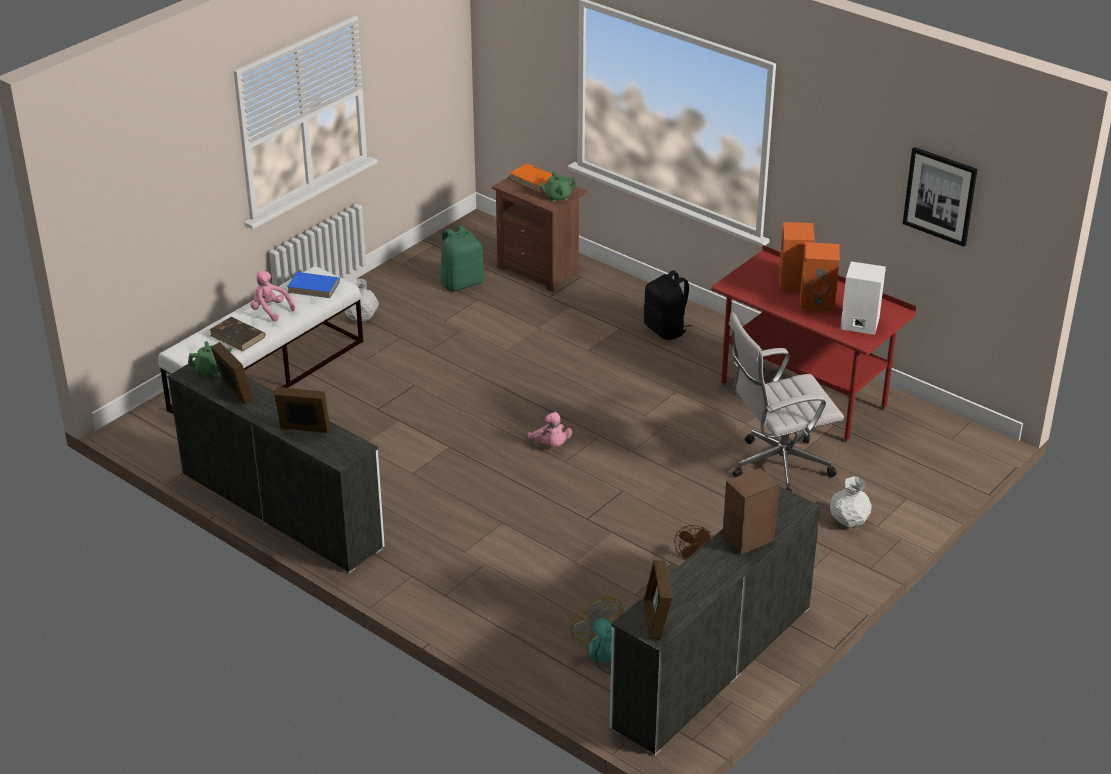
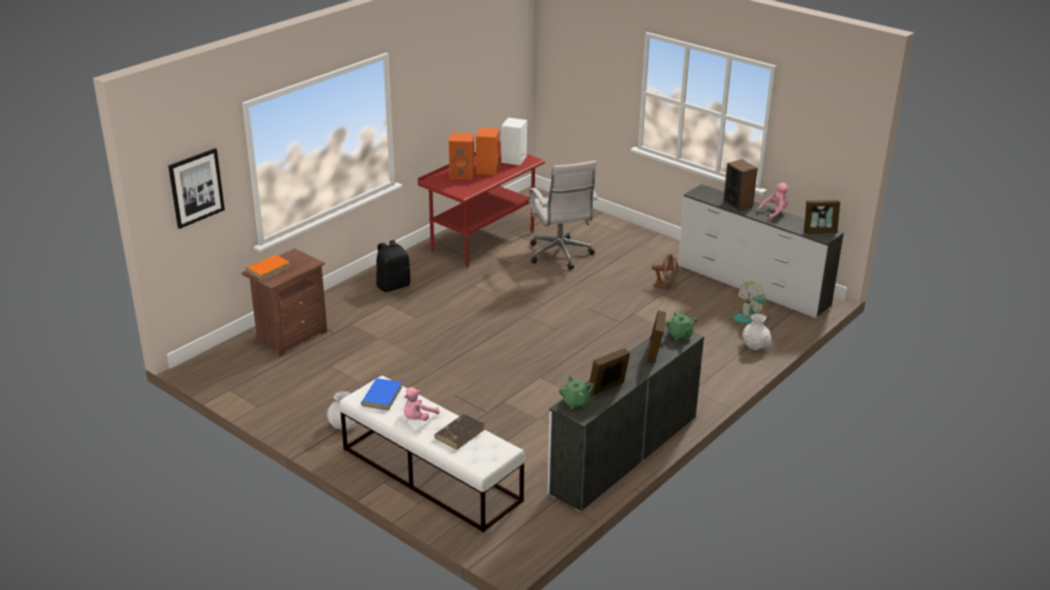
camera: 90 degrees left, 5 degrees down
green backpack [440,225,484,292] -> none
pink plush toy [528,412,572,447] -> pink plush toy moved to [757,183,790,220]
green teapot [539,172,577,202] -> green teapot moved to [665,311,697,340]
white vase [830,476,872,527] -> white vase moved to [742,313,772,350]
picture [903,147,978,247] -> picture moved to [168,148,225,229]

